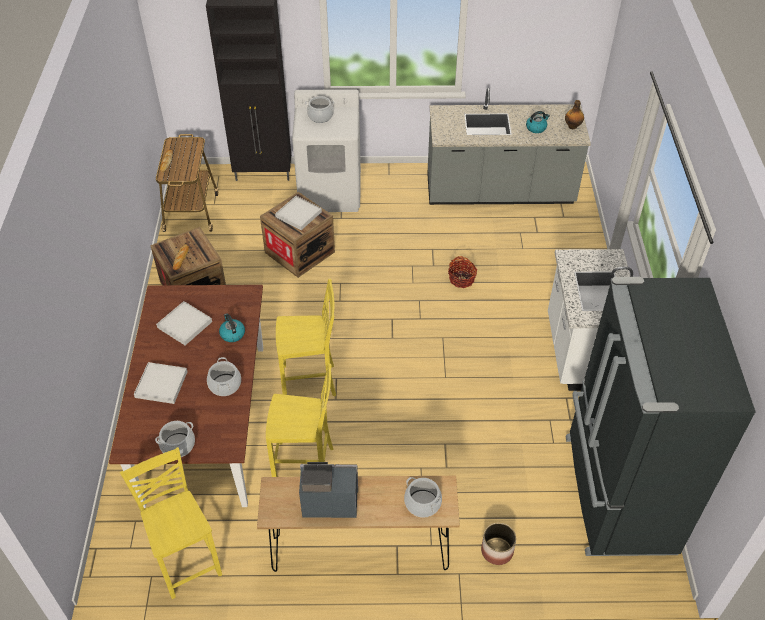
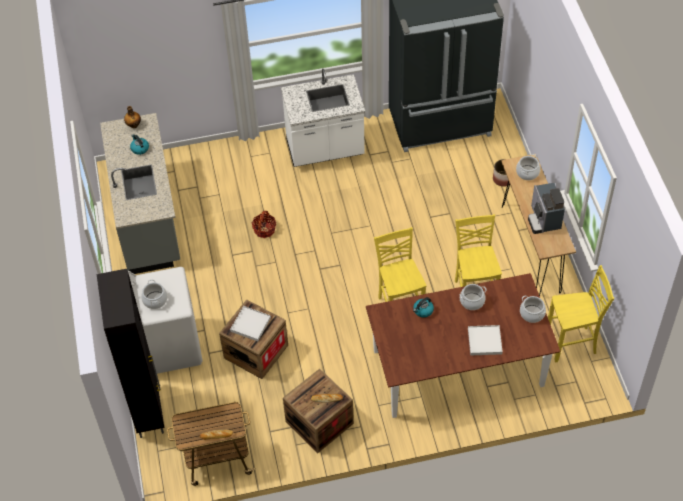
camera: 100 degrees left, 5 degrees up
yellow chair [120,447,222,599] -> yellow chair turned 150 degrees counterclockwise [548,265,614,362]
white tray [156,301,212,345] -> none

